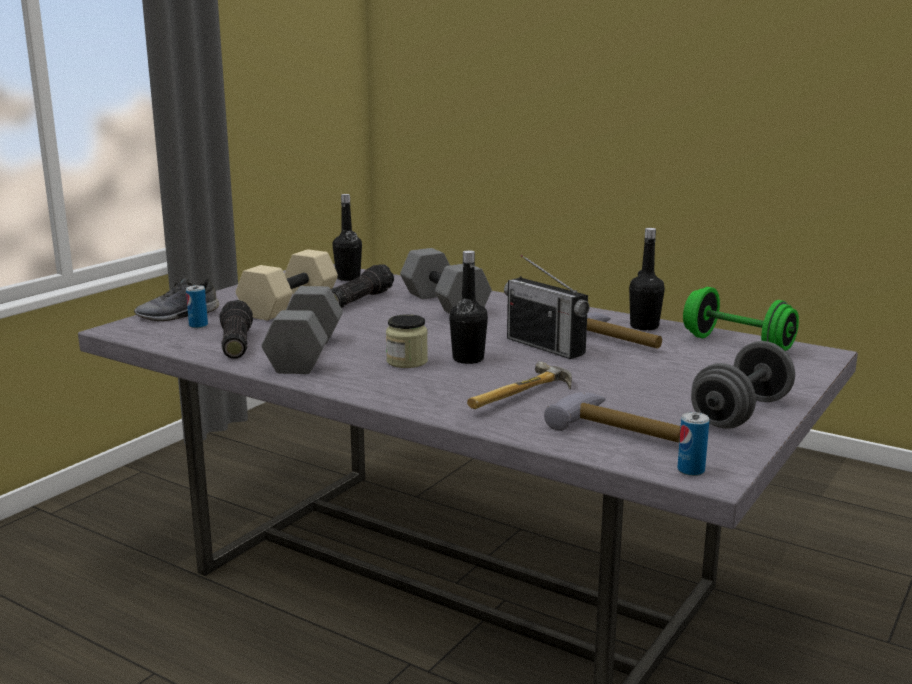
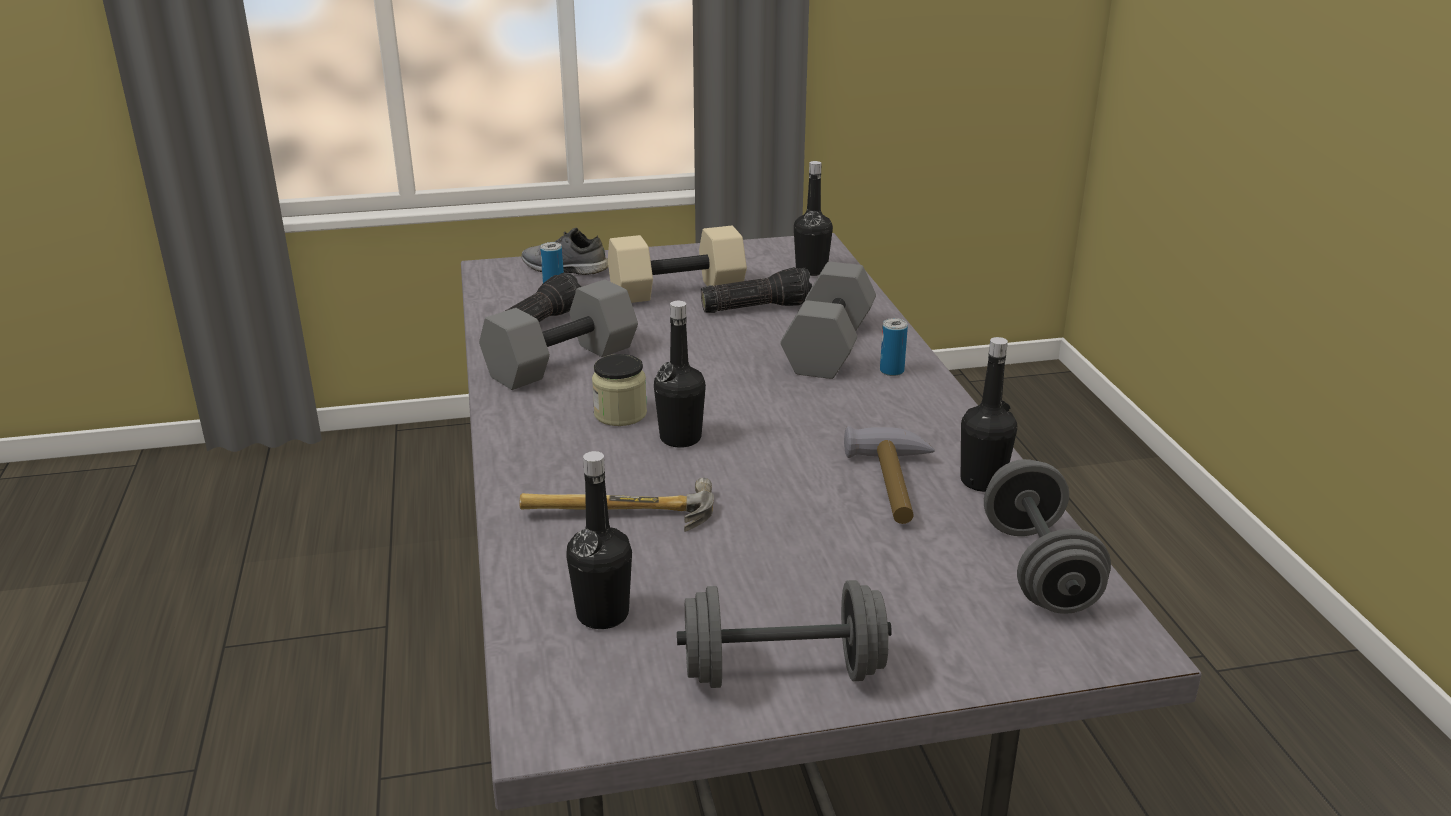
camera: 45 degrees right, 10 degrees up
radio [504,255,589,359] -> none
hammer [544,392,681,443] -> black bottle [566,451,632,629]
can [677,412,709,476] -> can moved to [880,318,908,376]
green dumbbell [683,287,799,351] -> grey dumbbell [984,459,1111,614]

